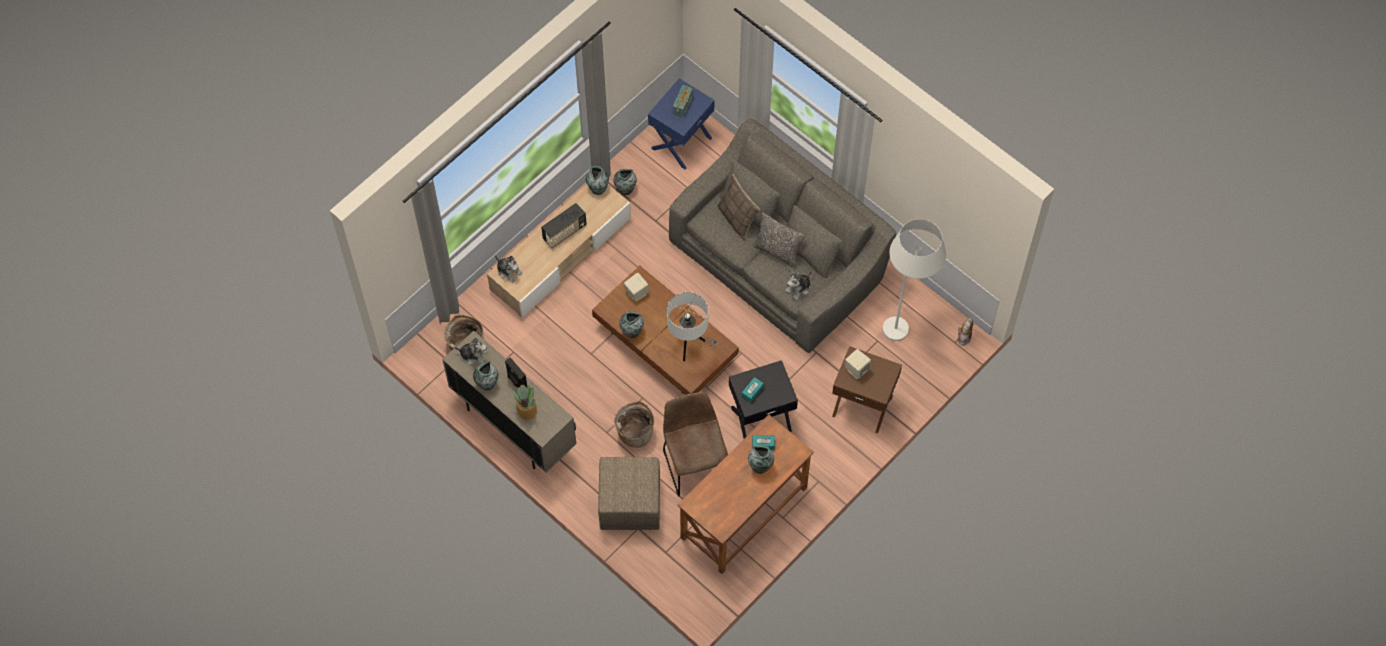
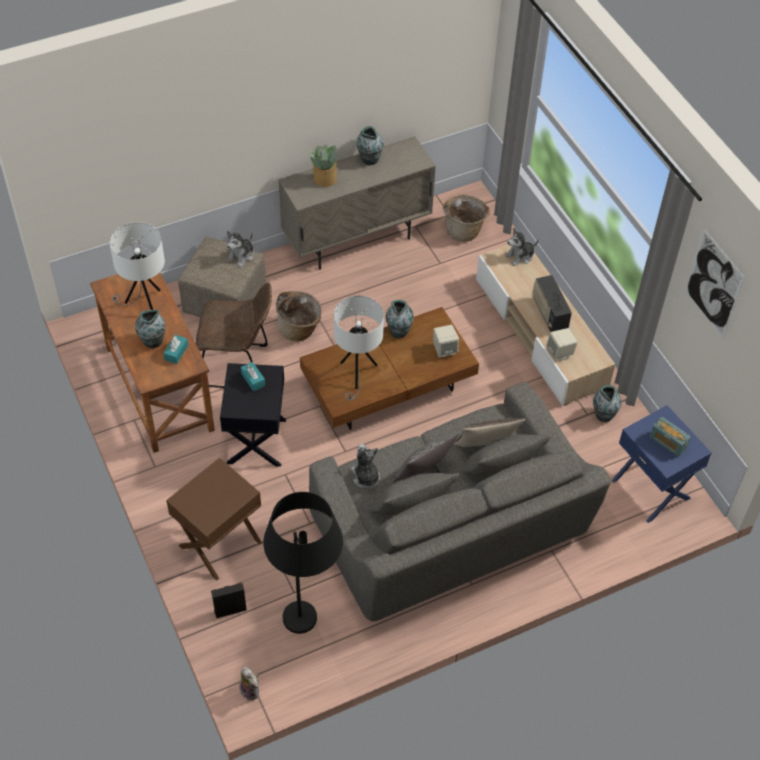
camera: 110 degrees right, 10 degrees down
plush toy [455,338,487,365] -> plush toy moved to [227,231,254,267]
black speaker [505,357,527,388] -> black speaker moved to [211,583,247,618]
vase [586,166,609,195] -> none
beige speaker [845,349,871,379] -> beige speaker moved to [547,328,577,362]
white floor lamp [883,219,946,341] -> black floor lamp [263,492,343,634]
none -> white table lamp [110,222,165,310]
none -> picture [685,229,745,338]

